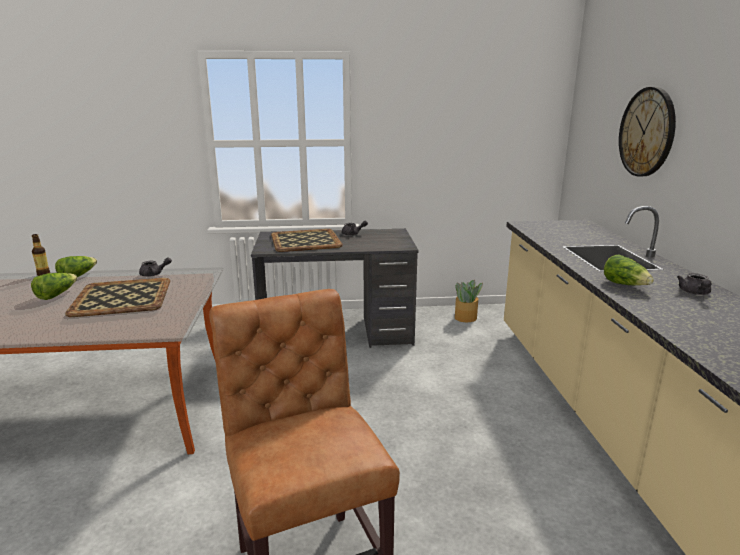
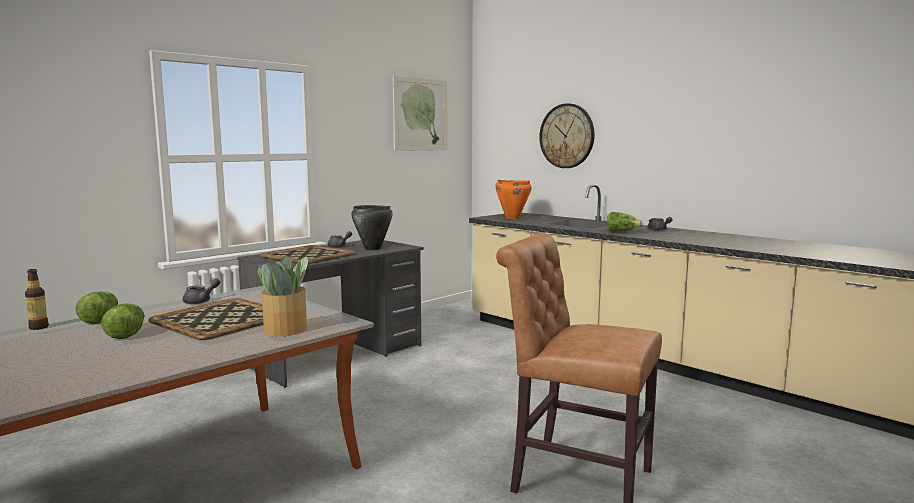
camera: 40 degrees left, 10 degrees down
potted plant [455,280,483,322] -> potted plant moved to [258,256,308,337]
none -> black cooking pot [351,205,393,250]
none -> picture [393,76,447,151]
none -> orange cooking pot [495,180,531,219]

